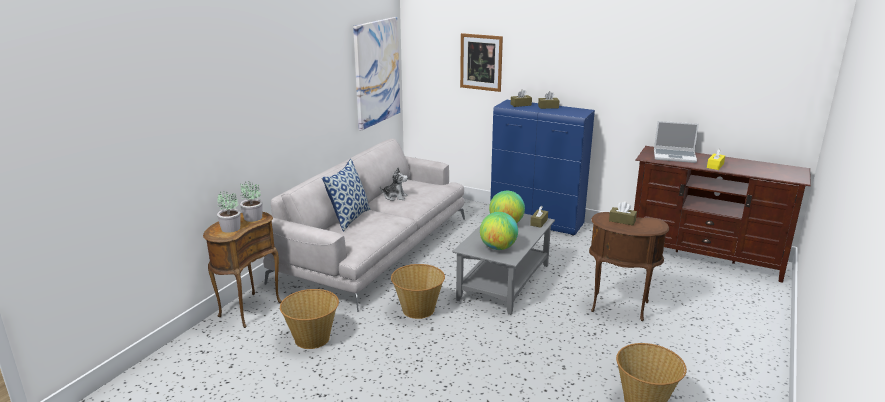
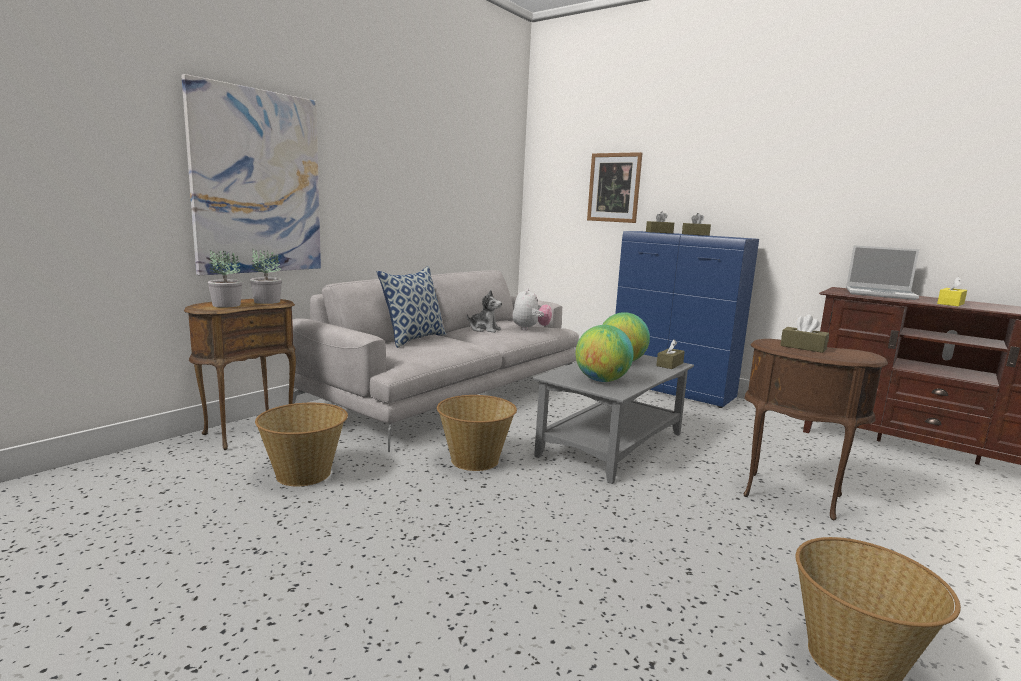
camera: 10 degrees right, 10 degrees down
picture [353,17,400,131] -> picture moved to [181,74,321,275]
none -> plush toy [513,288,552,330]

